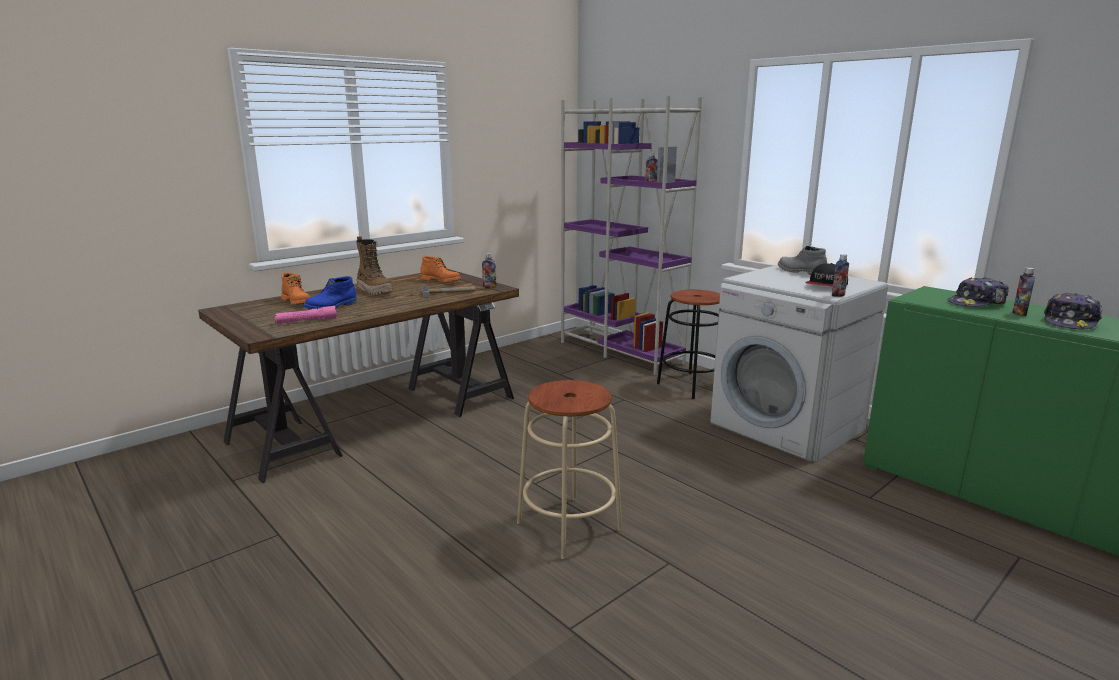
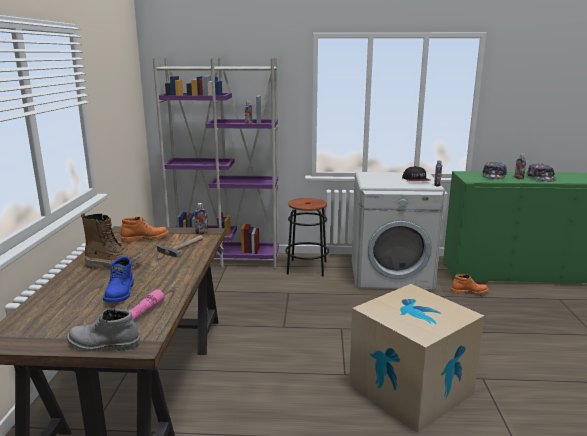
camera: 45 degrees left, 0 degrees up
orange boot [281,273,311,304] -> orange boot moved to [451,274,489,294]
beige stool [517,380,622,559] -> cardboard box [349,284,484,433]
grey boot [778,246,827,275] -> grey boot moved to [67,308,140,351]

